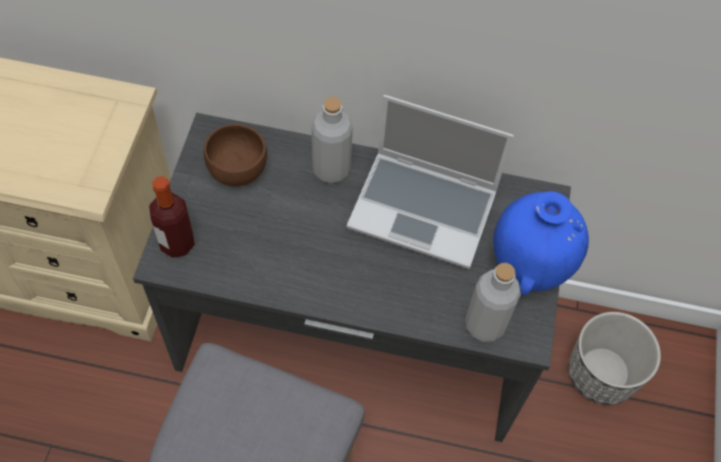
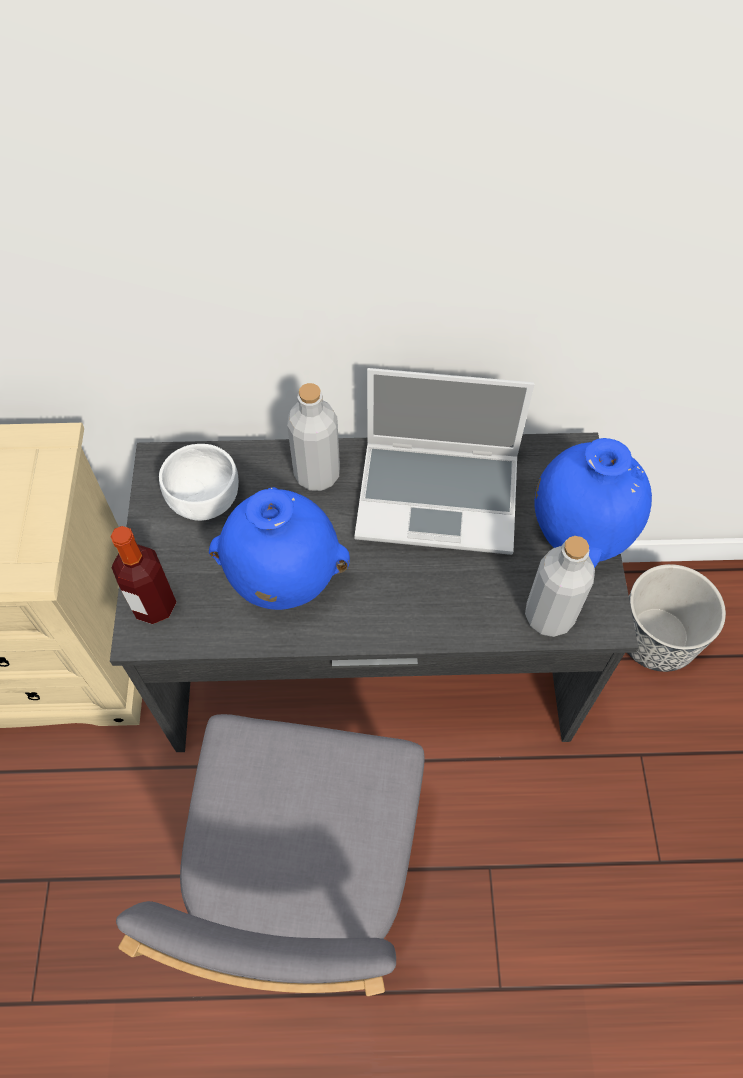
camera: 10 degrees left, 0 degrees up
brown bowl [204,124,267,186] -> white bowl [159,444,239,521]
none -> blue vase [209,487,350,610]

